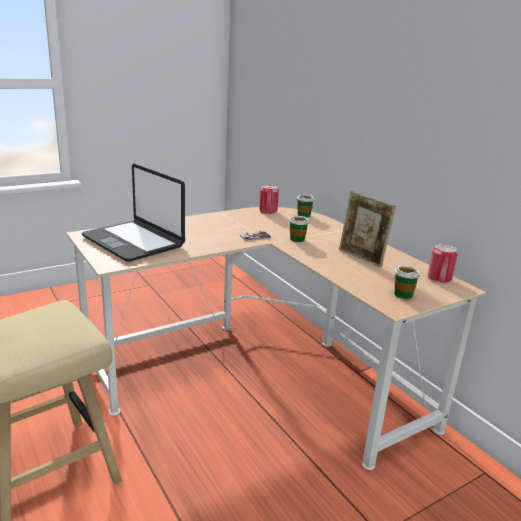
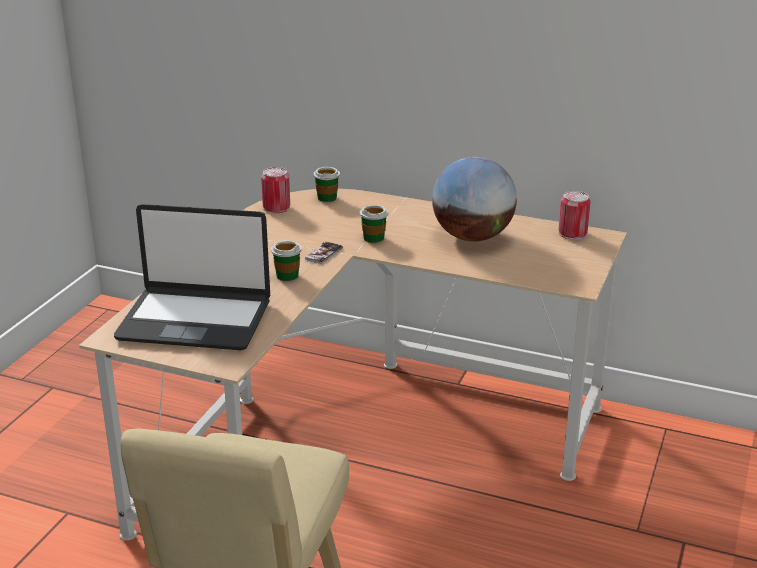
camera: 35 degrees left, 5 degrees up
picture frame [339,191,396,268] -> globe [432,157,517,241]
cup [394,265,420,299] -> cup moved to [271,240,302,281]

